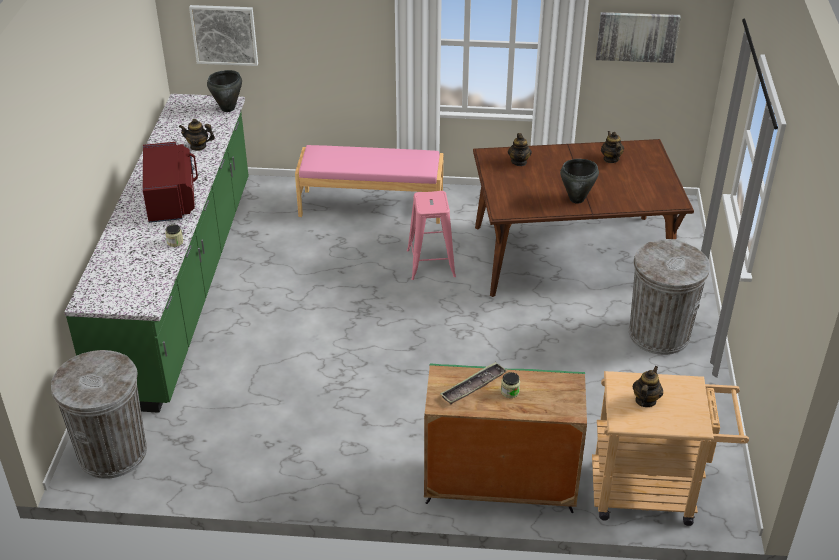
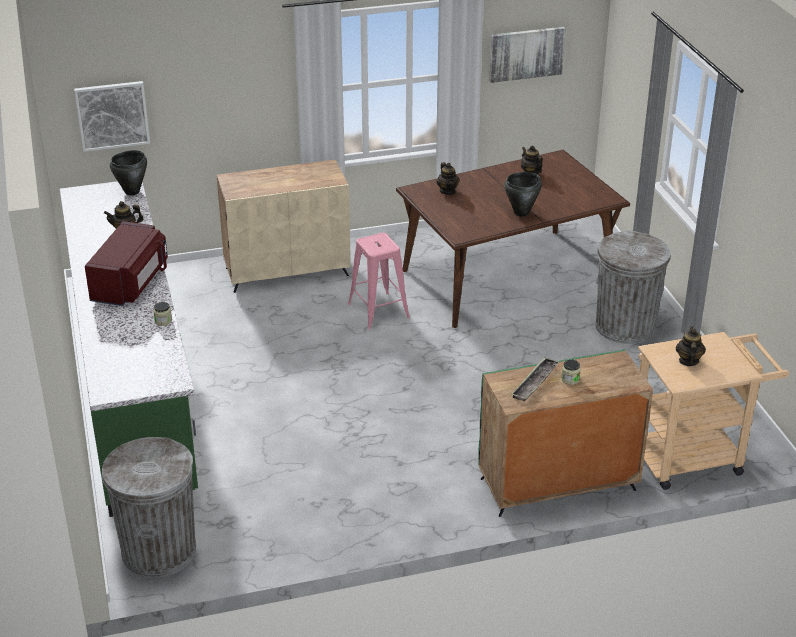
camera: 20 degrees left, 5 degrees down
red microwave [143,142,198,223] -> red microwave turned 45 degrees clockwise [85,221,168,306]
pink bench [295,145,444,224] -> beige cabinet [217,160,351,293]

